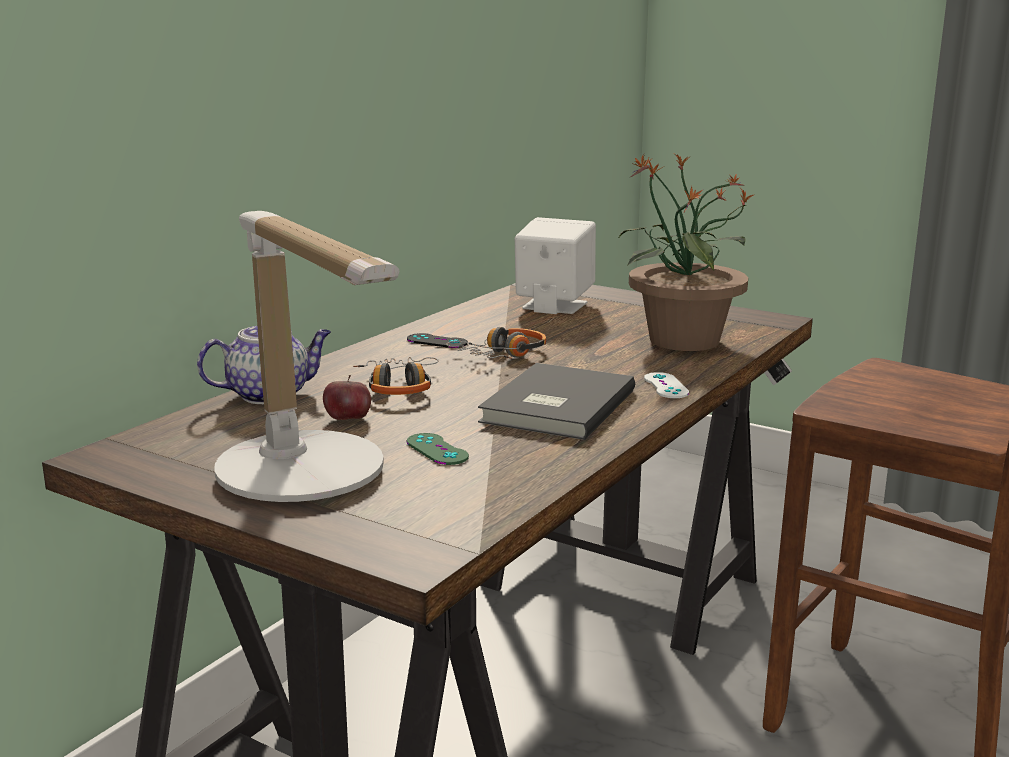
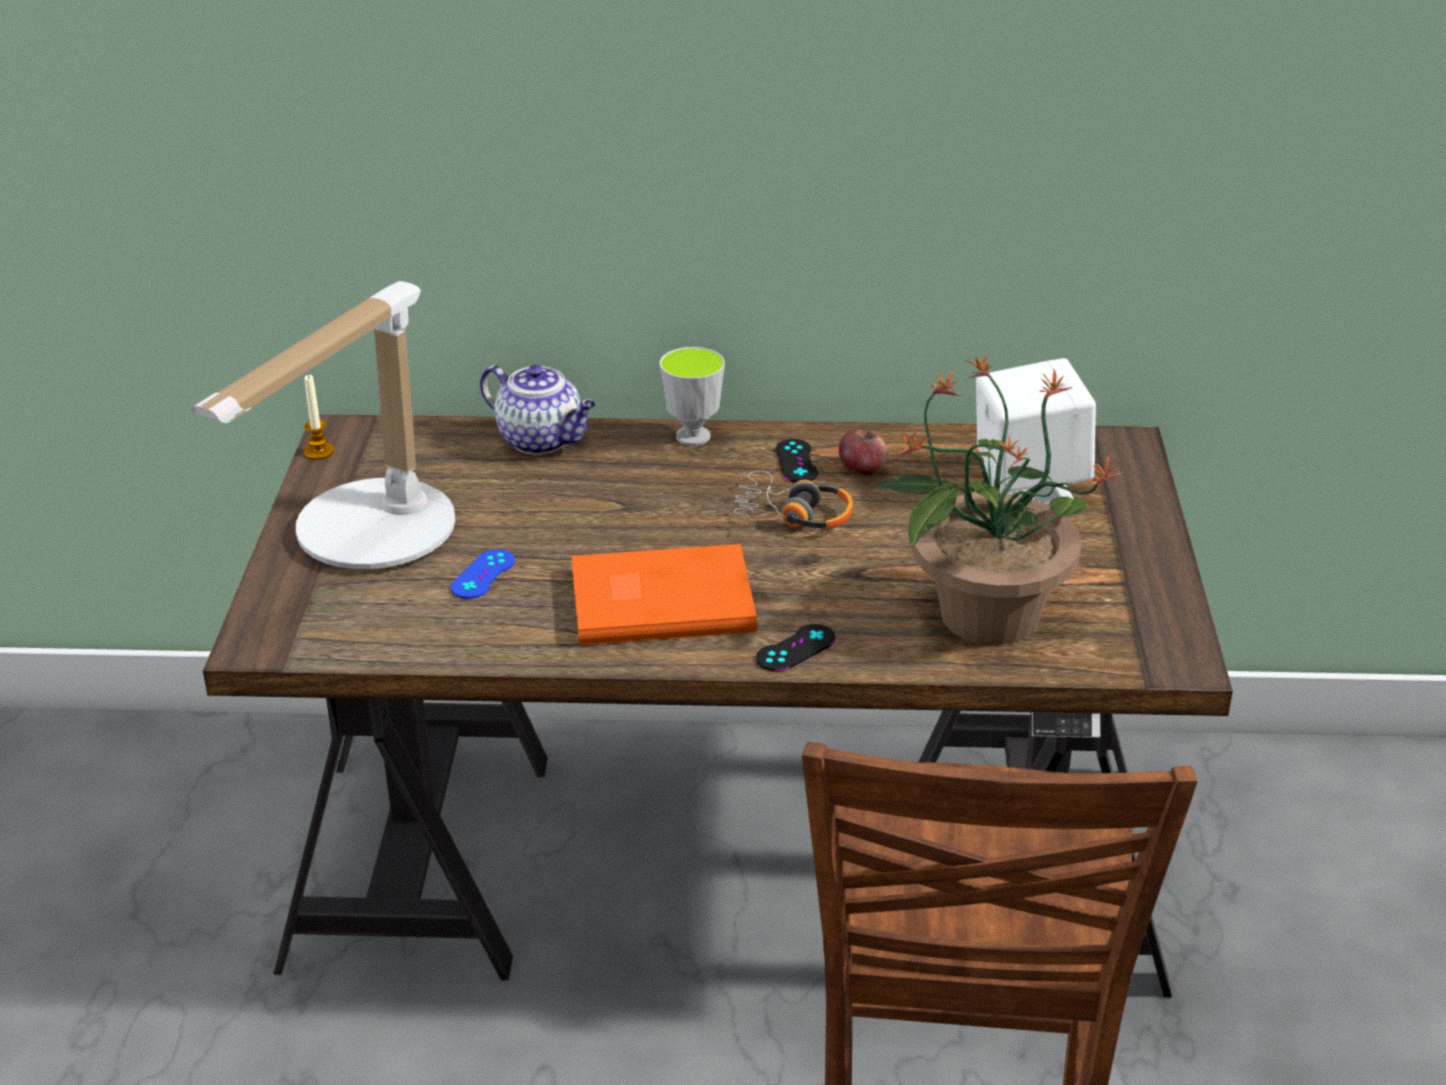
camera: 60 degrees right, 15 degrees up
apple [323,375,371,420] -> apple moved to [839,429,887,475]
headphones [353,357,439,395] -> none
green game controller [407,433,469,465] -> blue game controller [450,549,515,599]
grey book [478,363,635,440] -> orange book [571,544,757,646]
white game controller [644,372,689,398] -> black game controller [756,624,836,672]
none -> candle [304,374,334,460]
none -> cup [660,347,725,446]

